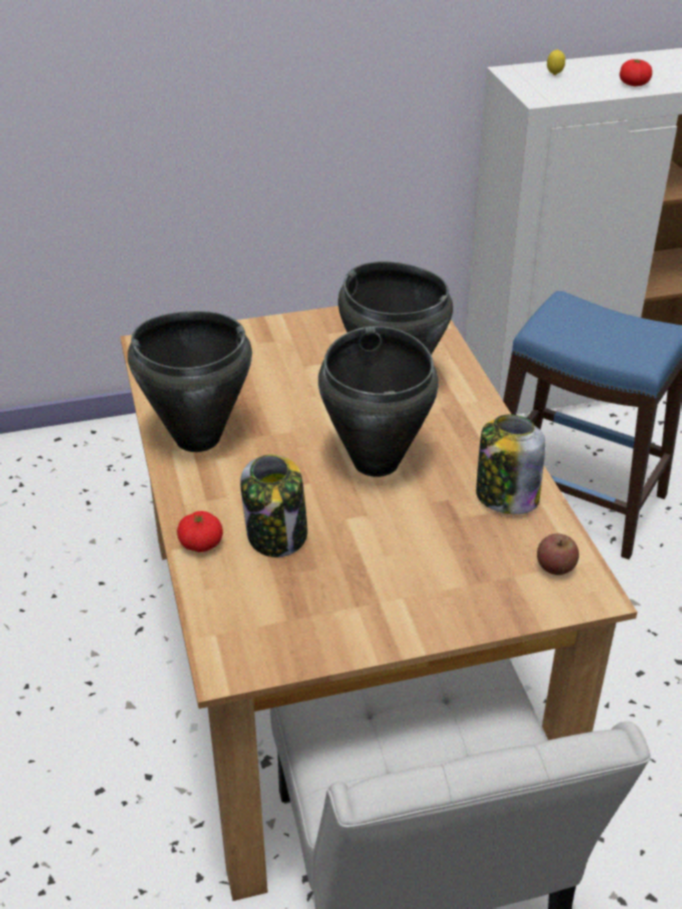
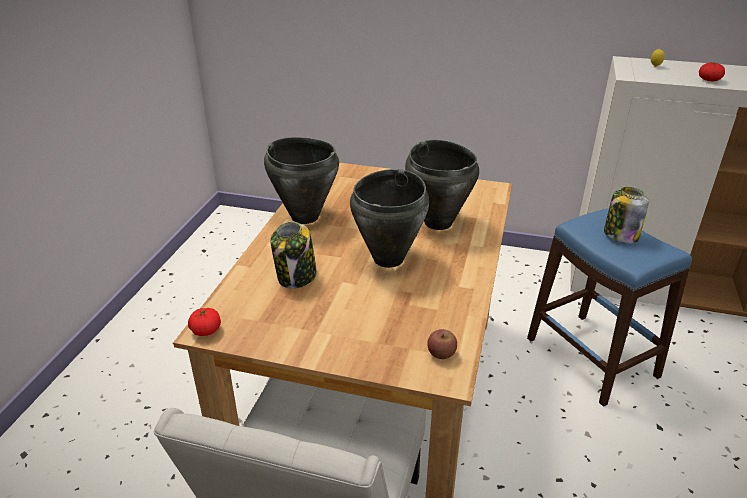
camera: 30 degrees right, 5 degrees down
tomato [177,511,223,552] -> tomato moved to [188,308,221,336]
jar [476,414,546,514] -> jar moved to [604,187,649,243]

